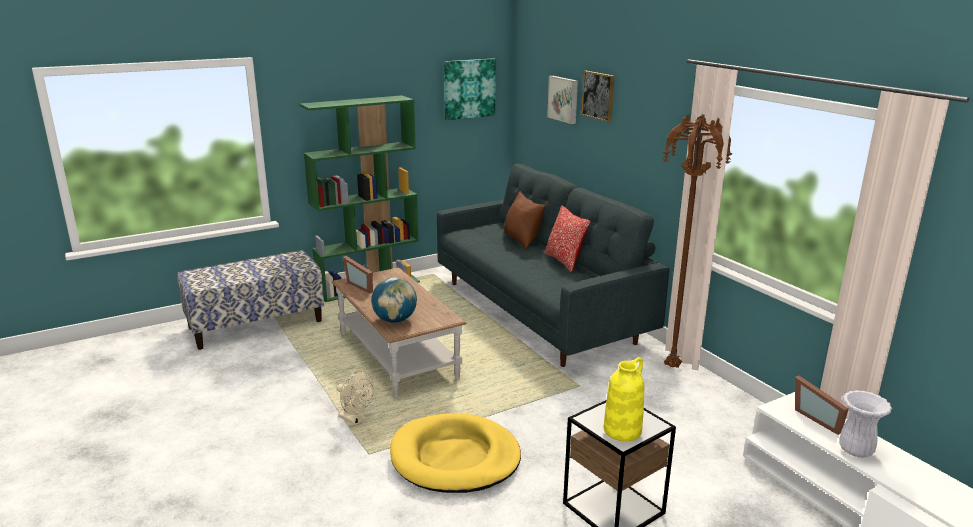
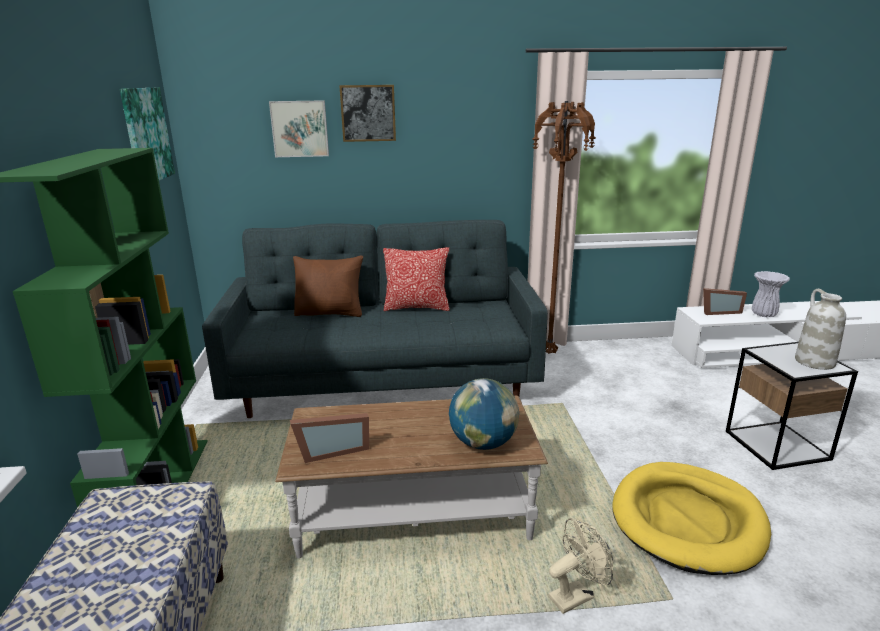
camera: 65 degrees left, 0 degrees up
yellow vase [604,357,644,441] -> white vase [795,289,846,370]

